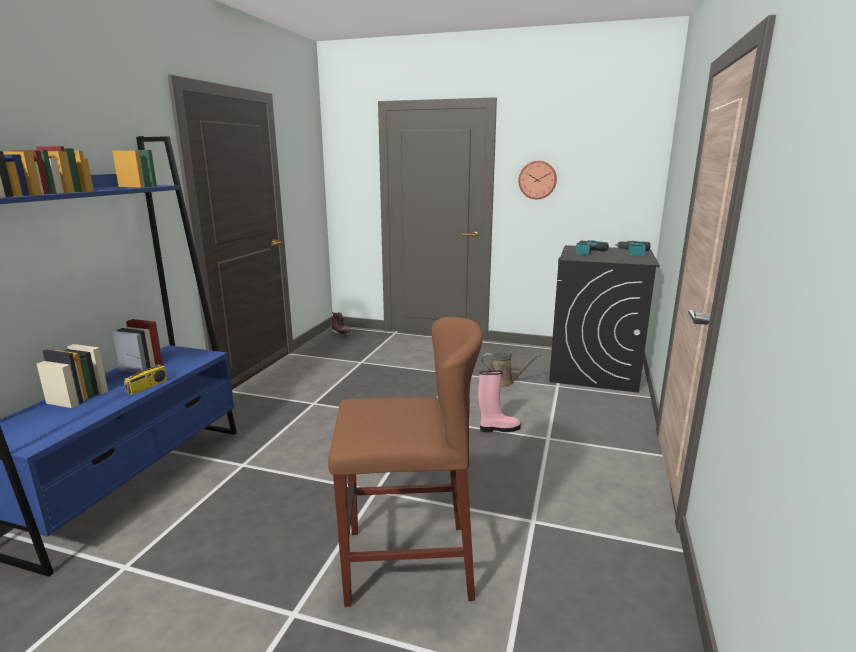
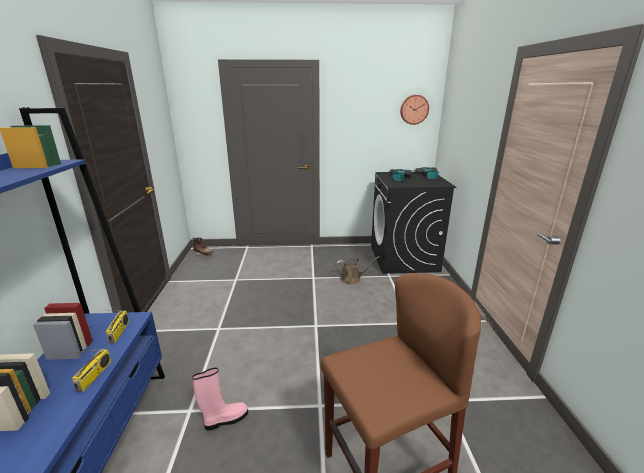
camera: 20 degrees left, 5 degrees up
pink boot [478,370,521,432] -> pink boot moved to [192,368,248,431]
wall clock [519,161,557,199] -> wall clock moved to [400,95,429,125]
none -> radio [106,310,129,343]

